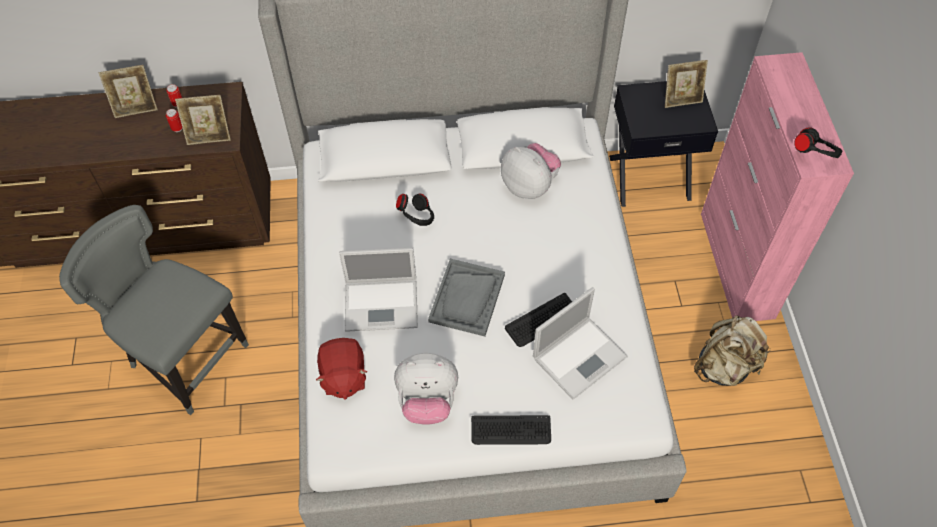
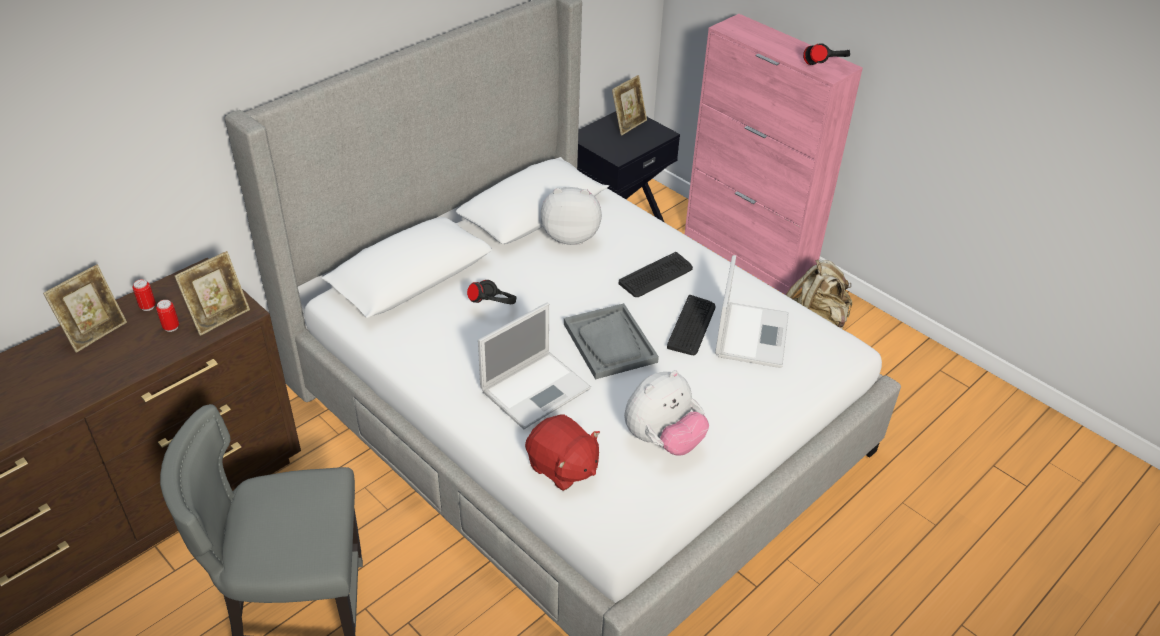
camera: 40 degrees left, 15 degrees down
keyboard [471,415,551,445] -> keyboard moved to [619,252,693,297]

